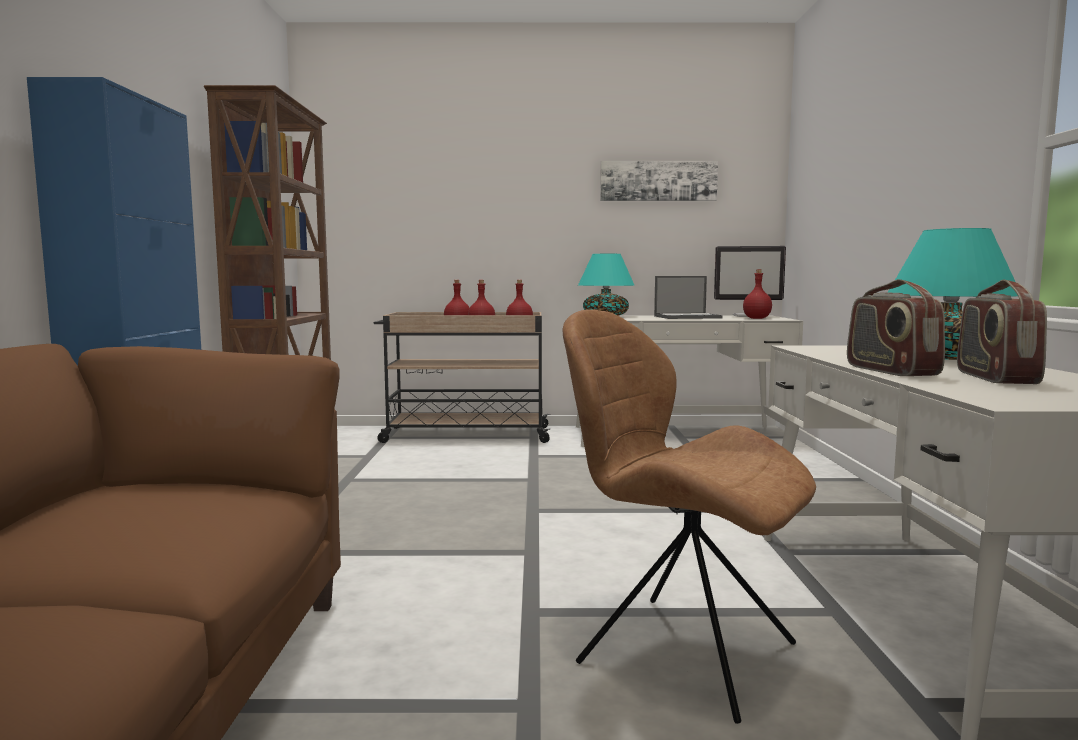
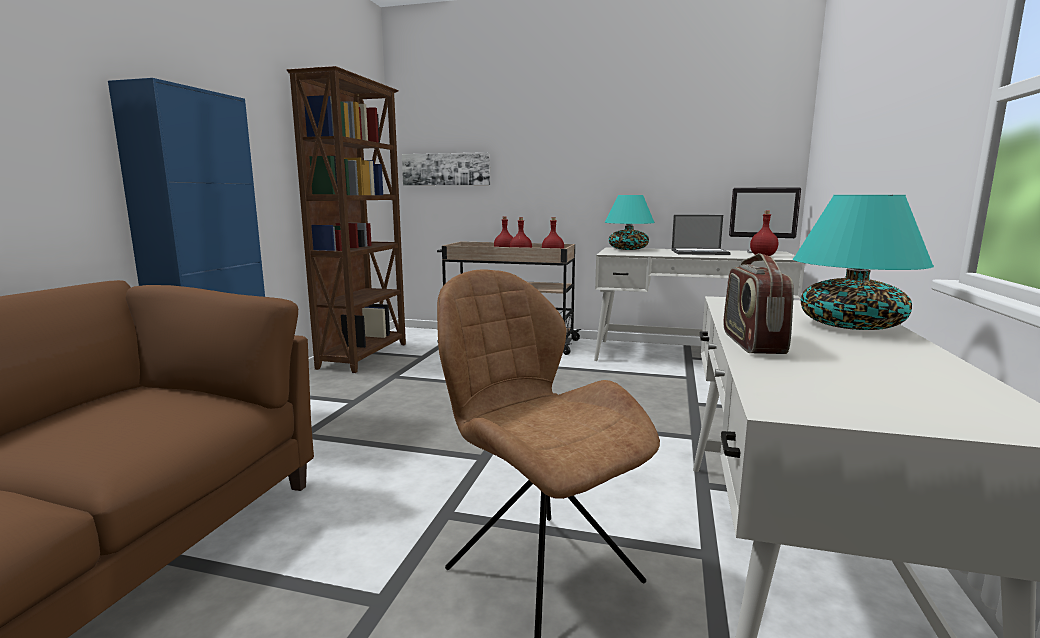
camera: 15 degrees right, 5 degrees up
picture [600,161,718,201] -> picture moved to [402,152,490,186]
radio [957,280,1047,384] -> none

